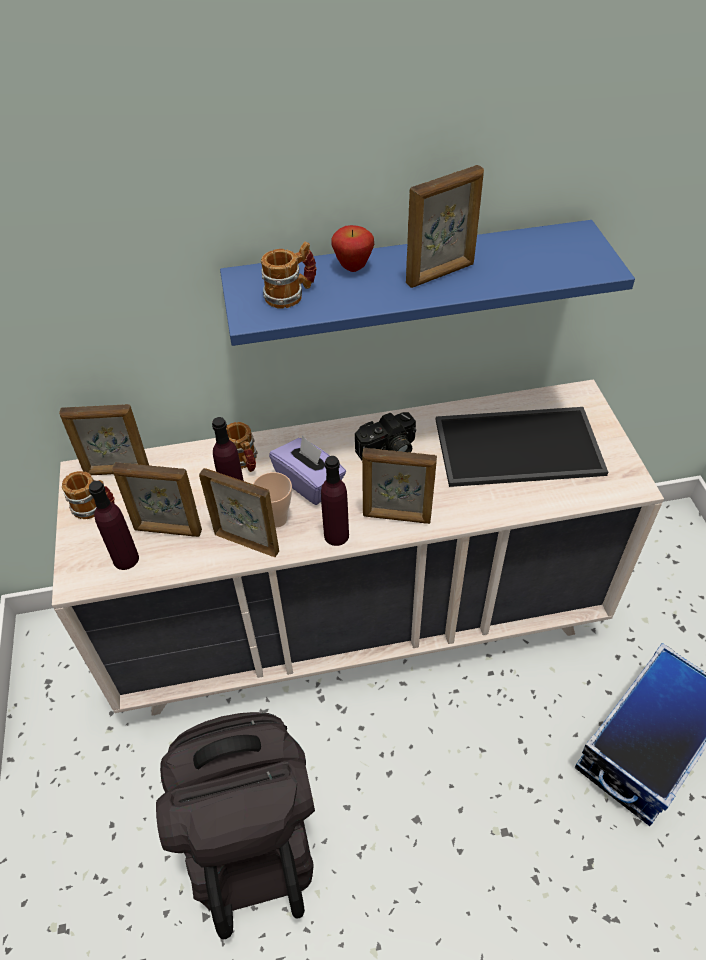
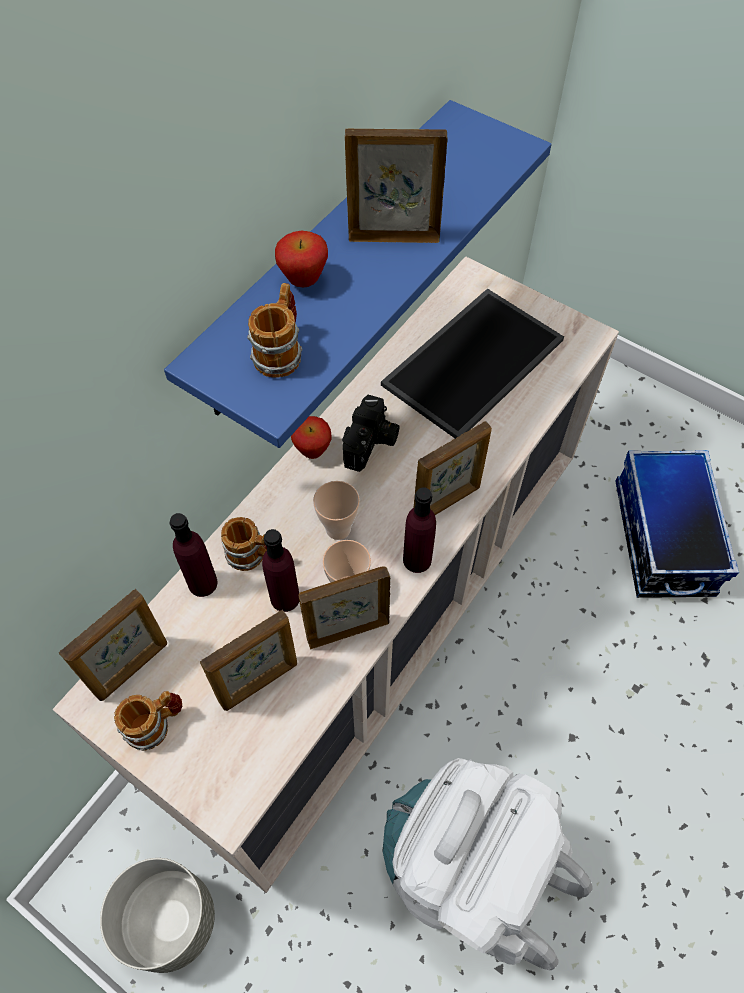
camera: 45 degrees left, 10 degrees up
purple bottle [89,481,139,570] -> purple bottle moved to [170,513,218,597]
black backpack [156,712,315,940] -> white backpack [382,758,593,970]
purple tissue box [269,435,346,505] -> cup [313,481,360,540]
picture frame [406,165,484,288] -> picture frame turned 105 degrees counterclockwise [345,129,447,243]
none -> grey planter [100,858,215,973]
none -> apple [291,416,332,459]

